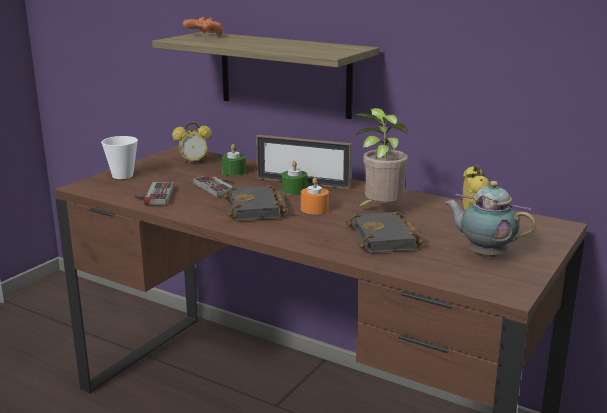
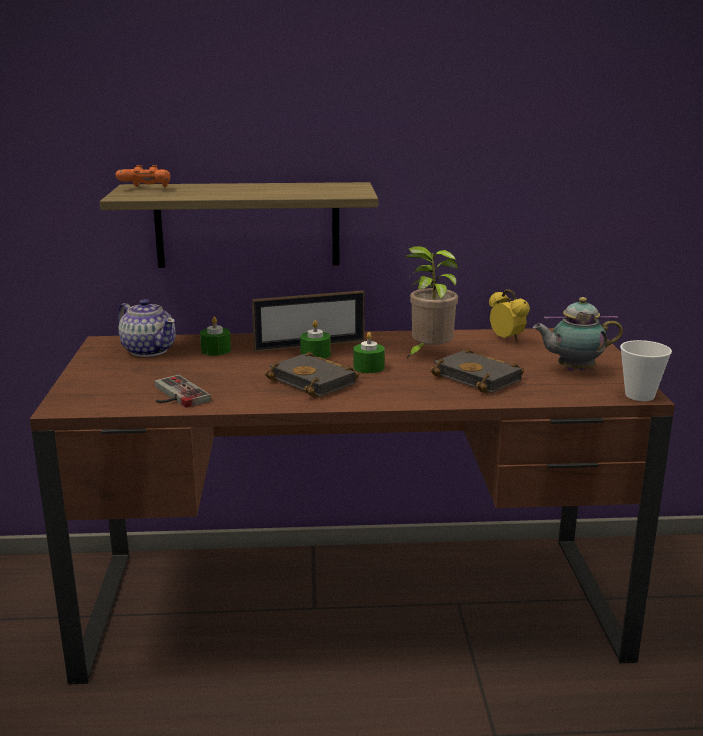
camera: 35 degrees left, 0 degrees up
cup [101,136,138,179] -> cup moved to [620,340,672,401]
alarm clock [172,122,212,164] -> teapot [118,299,176,357]
game controller [193,175,233,198] -> none
orange candle [301,177,329,214] -> green candle [353,332,385,373]

